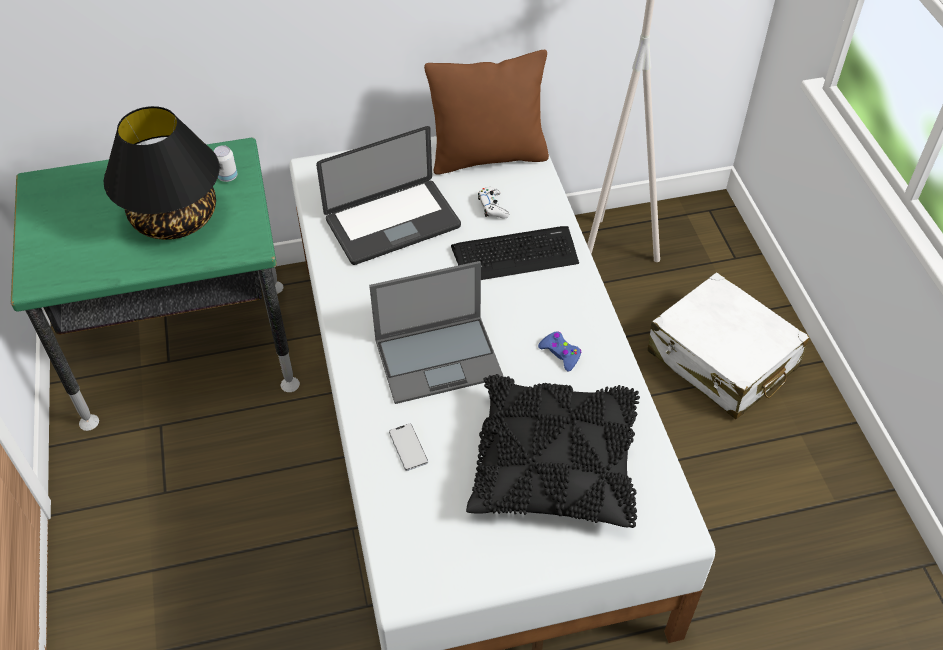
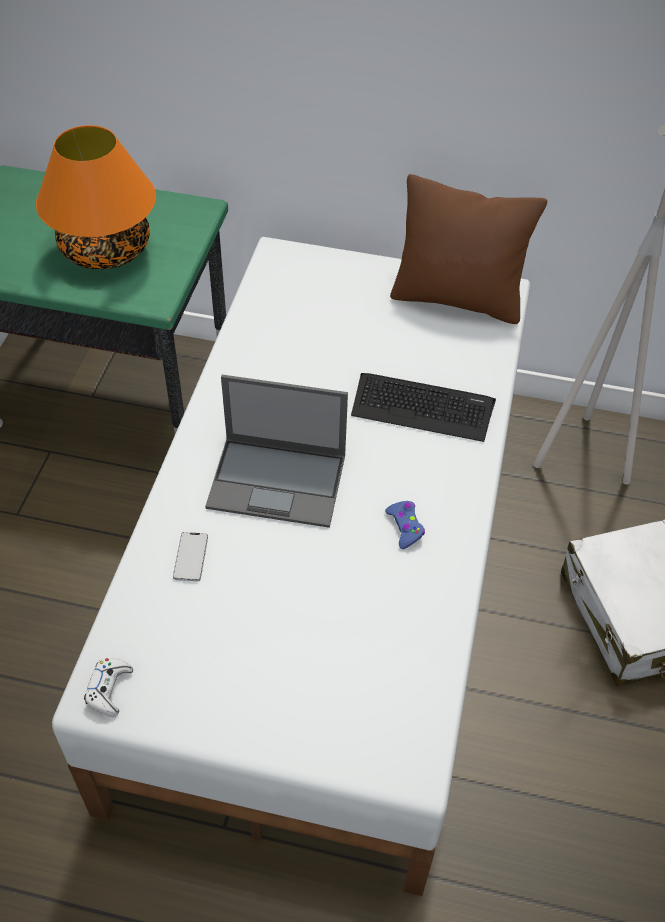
camera: 25 degrees right, 0 degrees up
black table lamp [104,106,220,240] -> orange table lamp [36,125,156,270]
can [214,145,238,182] -> none
laptop [316,126,461,265] -> none
black pillow [466,374,640,528] -> none
white game controller [478,187,509,219] -> white game controller moved to [84,658,133,717]

